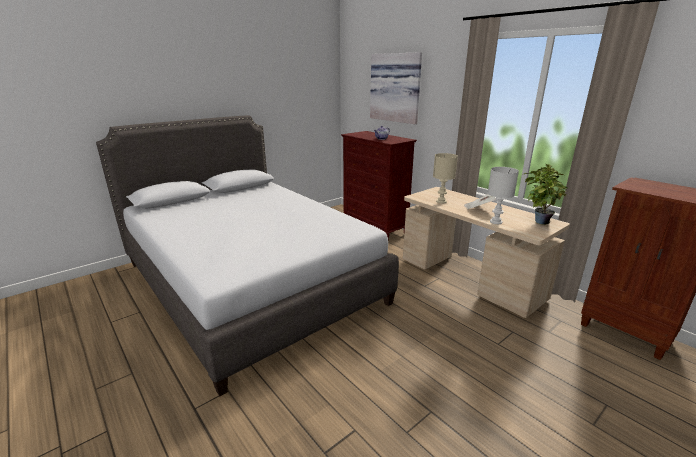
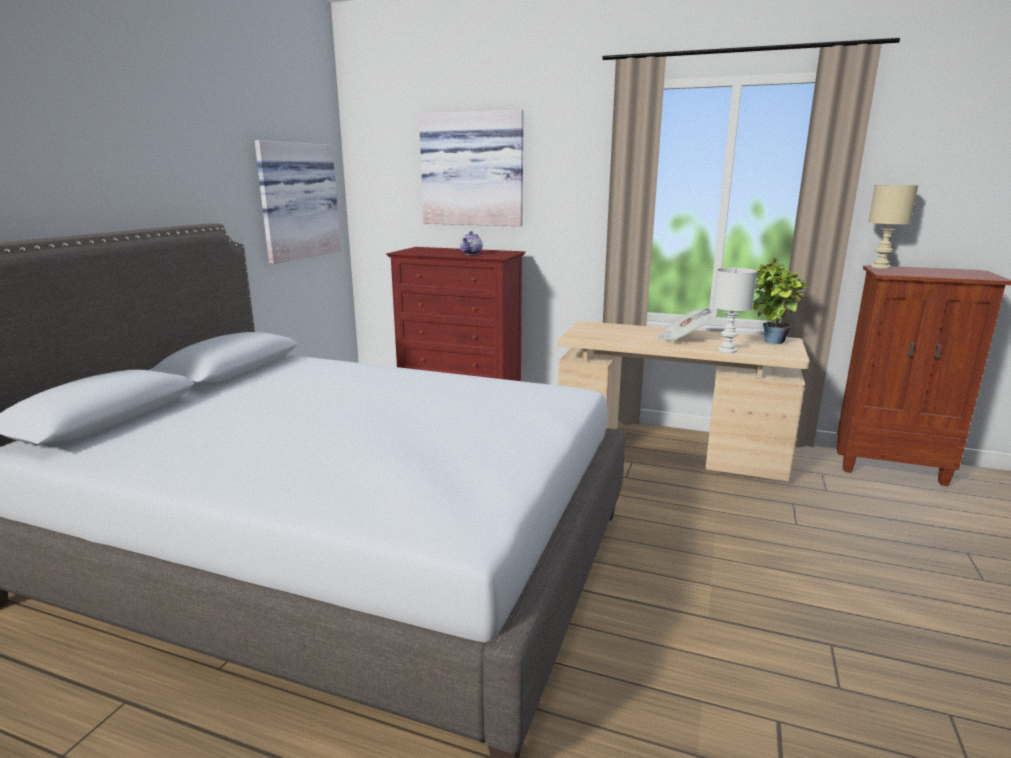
camera: 30 degrees left, 5 degrees down
beige table lamp [433,153,458,203] -> beige table lamp moved to [868,185,918,269]
none -> picture [255,140,341,264]

